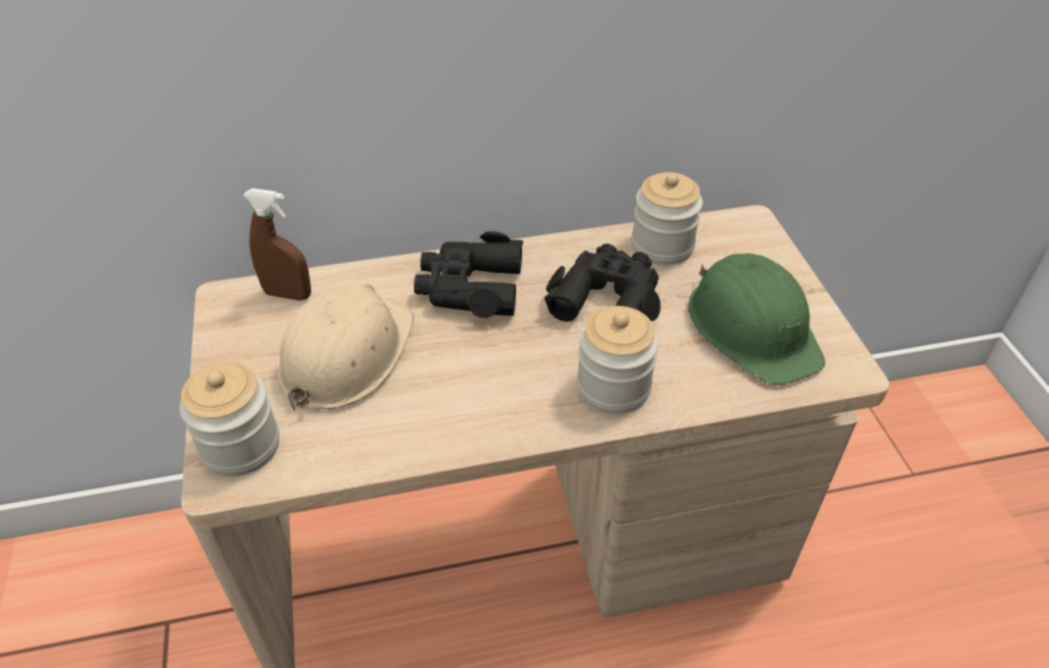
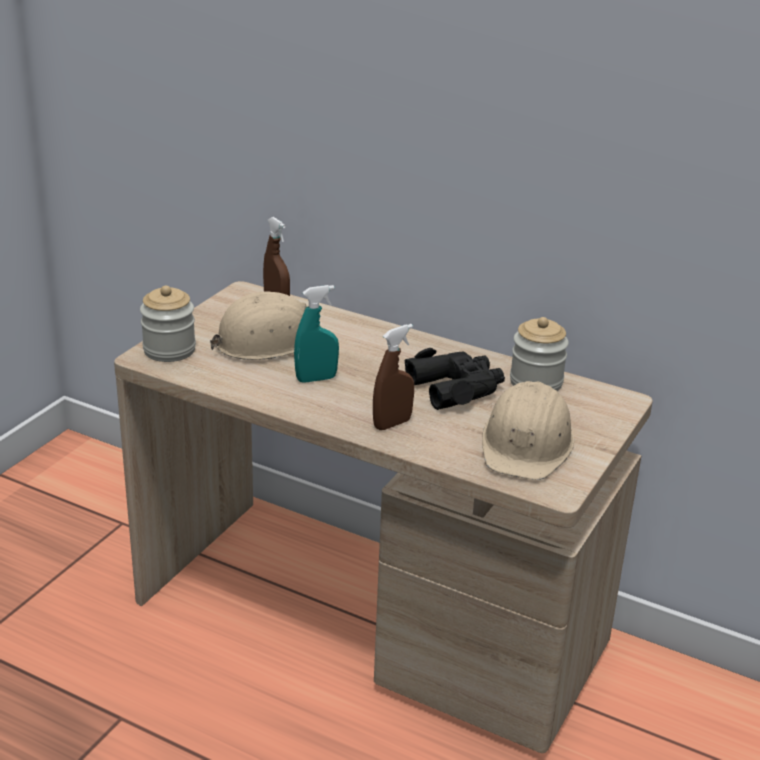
camera: 40 degrees right, 15 degrees down
black binoculars [414,231,523,318] -> none
jar [577,306,659,414] -> brown spray bottle [373,324,414,430]
green hard hat [688,253,825,385] -> beige hard hat [482,381,574,480]
none -> turquoise spray bottle [294,285,339,383]

